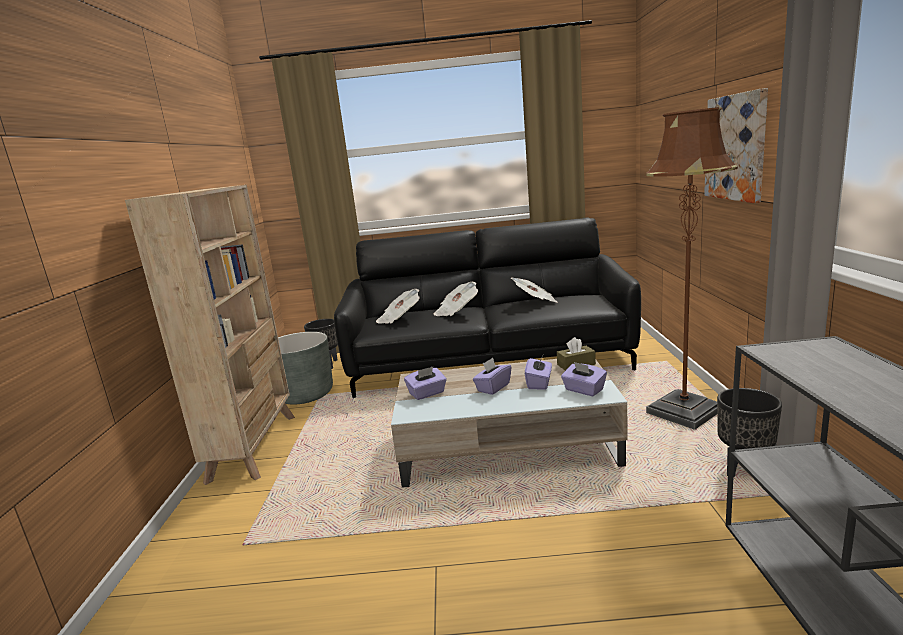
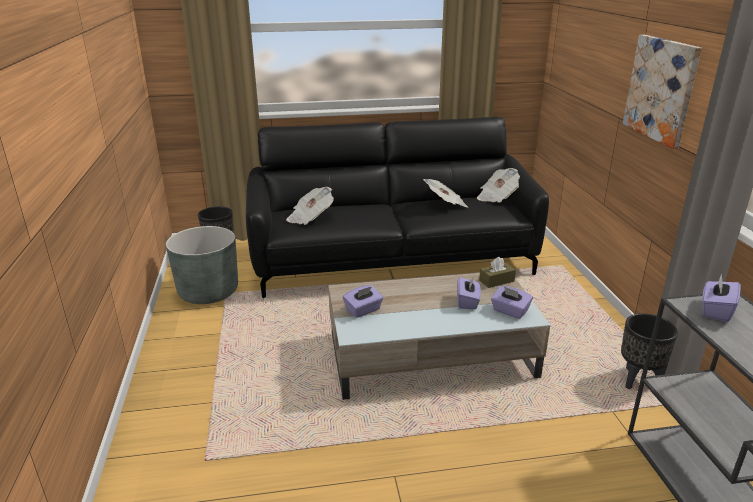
camera: 10 degrees left, 10 degrees up
beige bookcase [125,185,295,485] -> none
newspaper [434,282,478,316] -> newspaper moved to [477,168,520,203]
purple tissue box [473,358,511,395] -> purple tissue box moved to [702,274,740,322]
brown floor lamp [646,107,738,430] -> none

